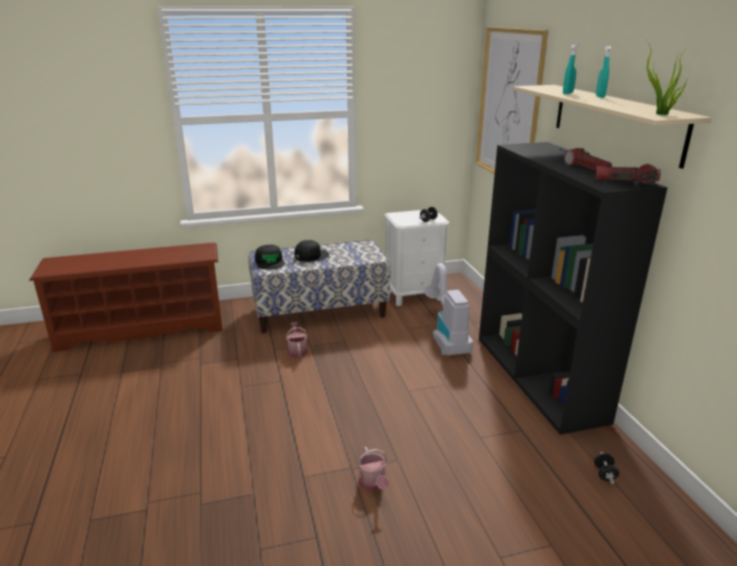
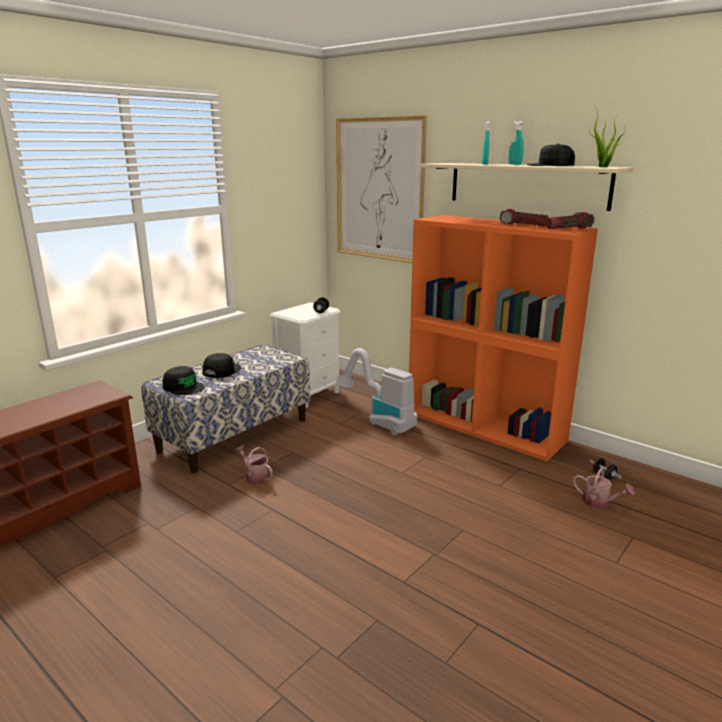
camera: 35 degrees left, 5 degrees down
watering can [357,447,389,491] -> watering can moved to [573,468,634,509]
black bookcase [479,142,668,435] -> orange bookcase [409,215,598,461]
none -> black cap [527,144,575,166]

